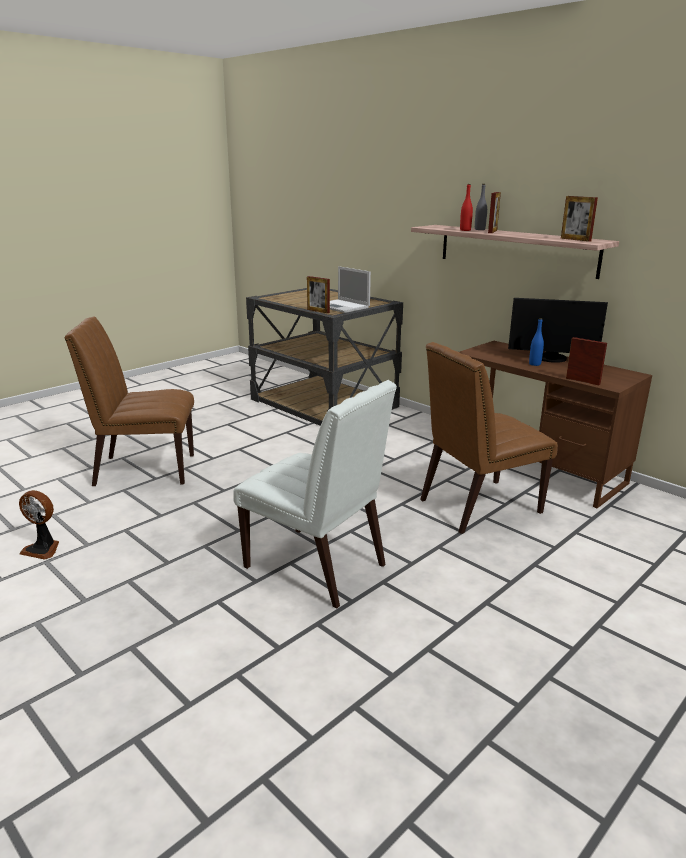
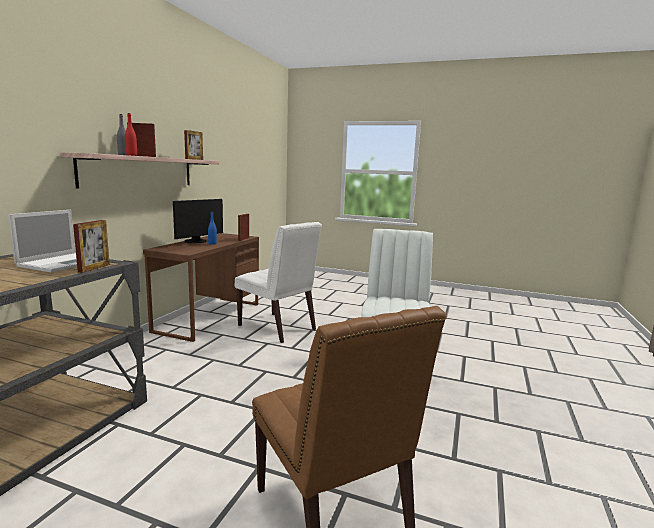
camera: 115 degrees left, 10 degrees down
fan [19,490,59,560] -> none
brown chair [420,342,558,534] -> white chair [235,222,322,343]
monitor [508,298,608,363] -> monitor turned 45 degrees clockwise [173,199,223,243]

